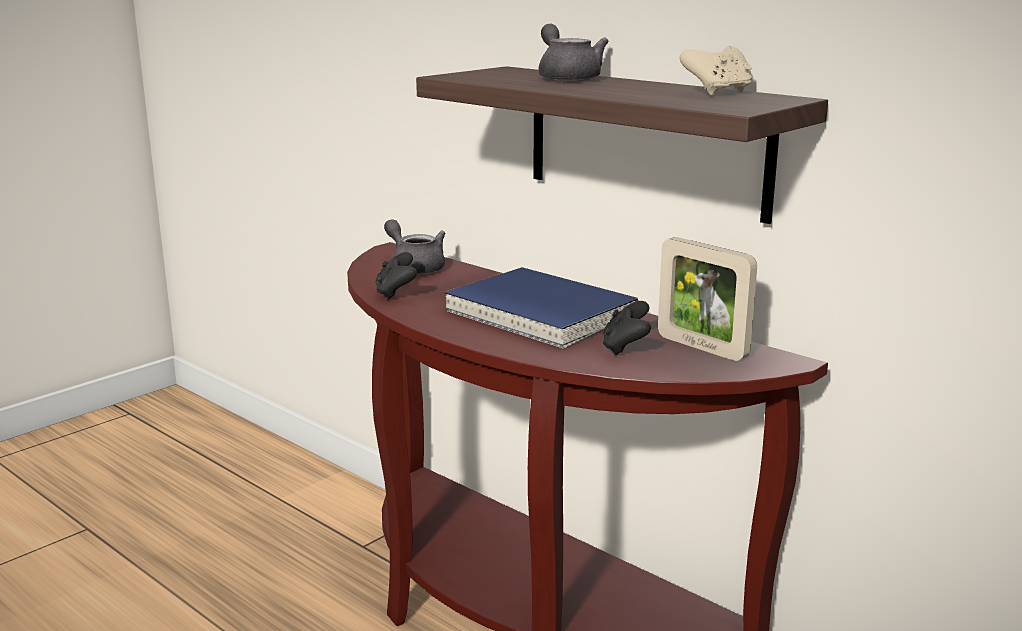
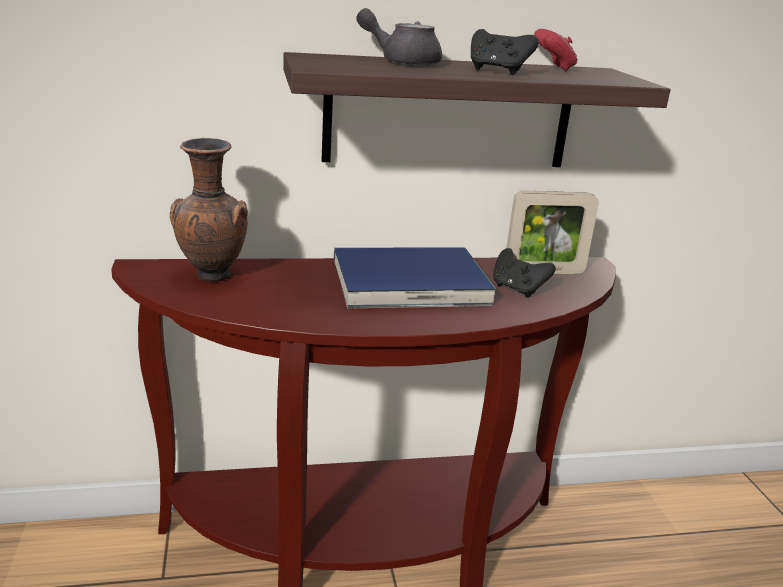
camera: 55 degrees left, 5 degrees up
black game controller [375,252,417,300] -> black game controller moved to [471,29,539,75]
grey teapot [384,219,445,275] -> brown vase [170,138,248,282]
beige game controller [680,46,752,96] -> red game controller [534,29,578,72]

